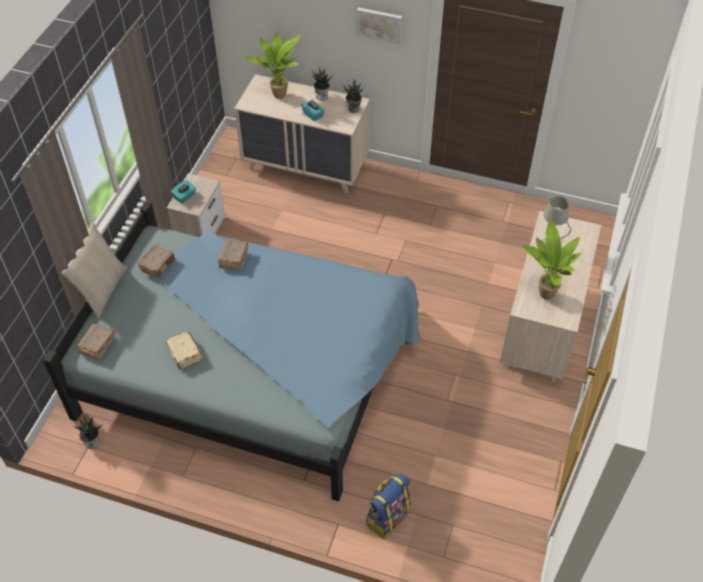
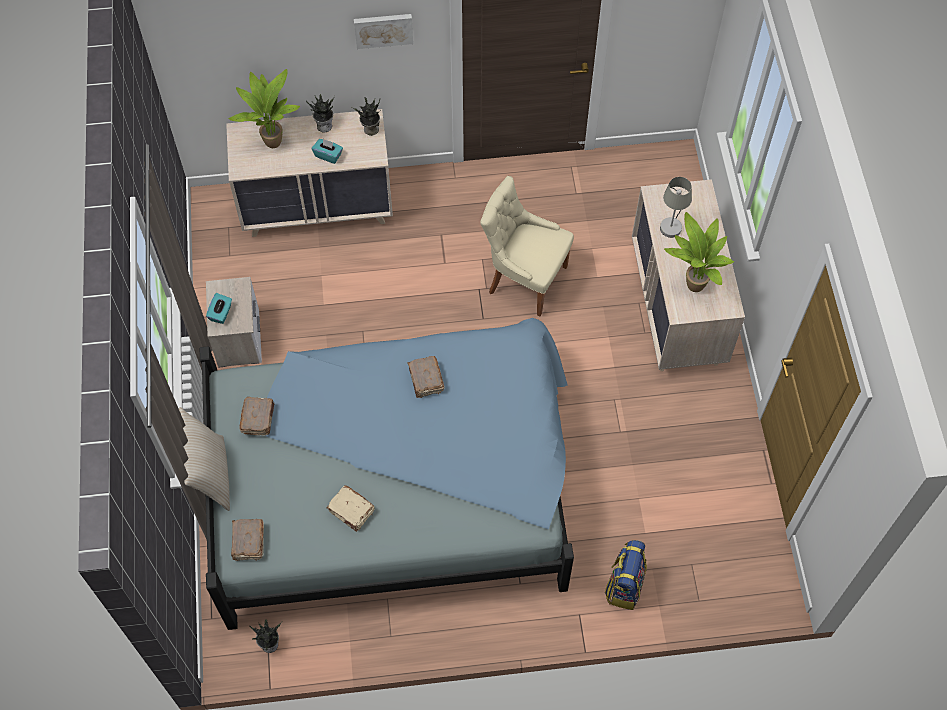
camera: 25 degrees left, 10 degrees up
brown book [218,239,248,271] -> brown book moved to [407,356,445,398]
none -> beige chair [480,176,574,316]

